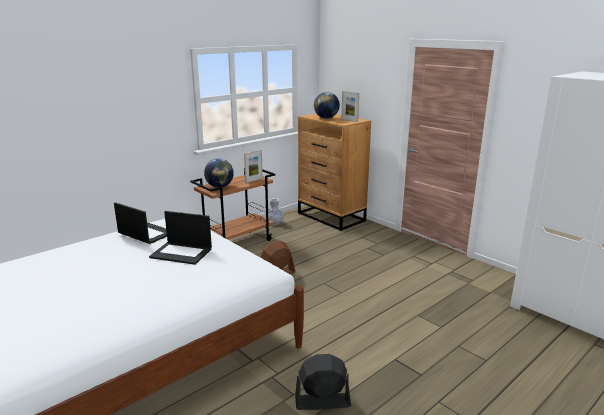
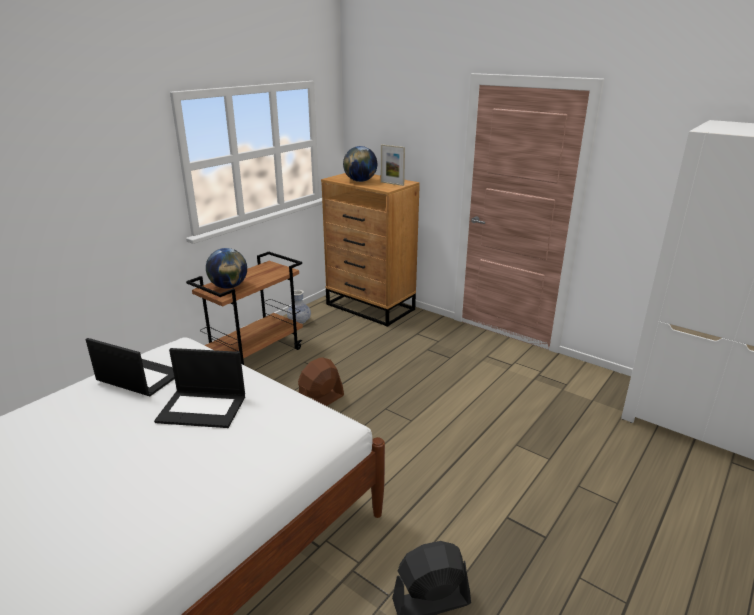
camera: 10 degrees left, 5 degrees up
picture frame [244,150,263,183] -> none

